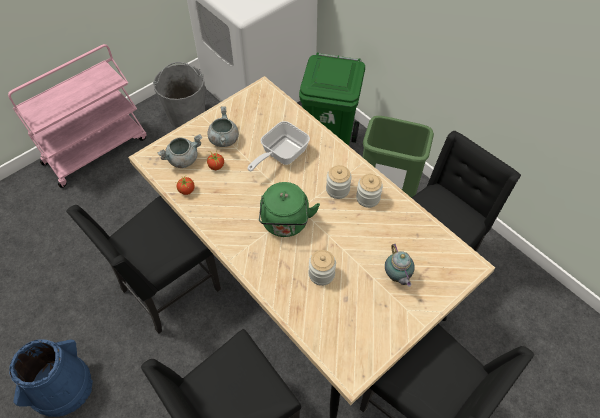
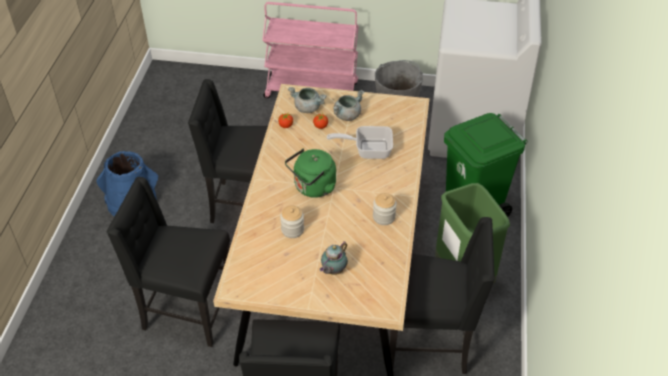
camera: 50 degrees right, 10 degrees down
jar [326,165,352,199] -> none

